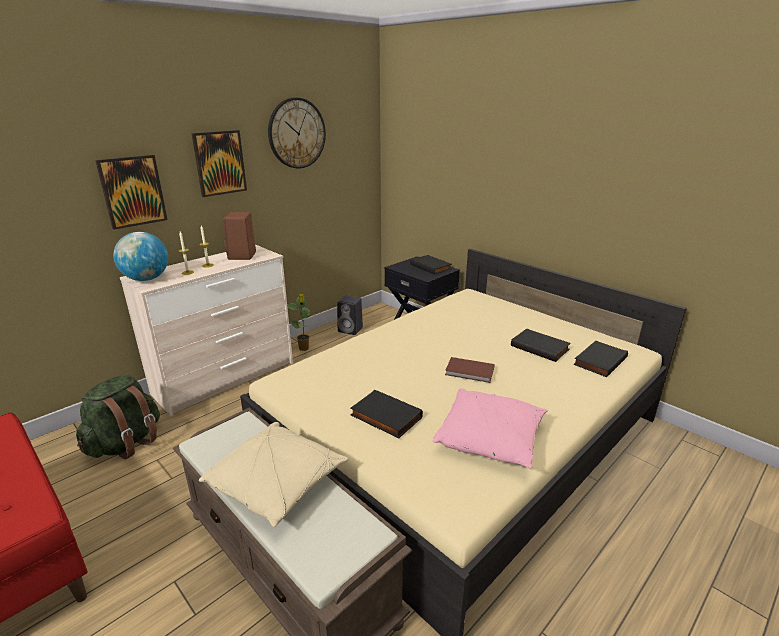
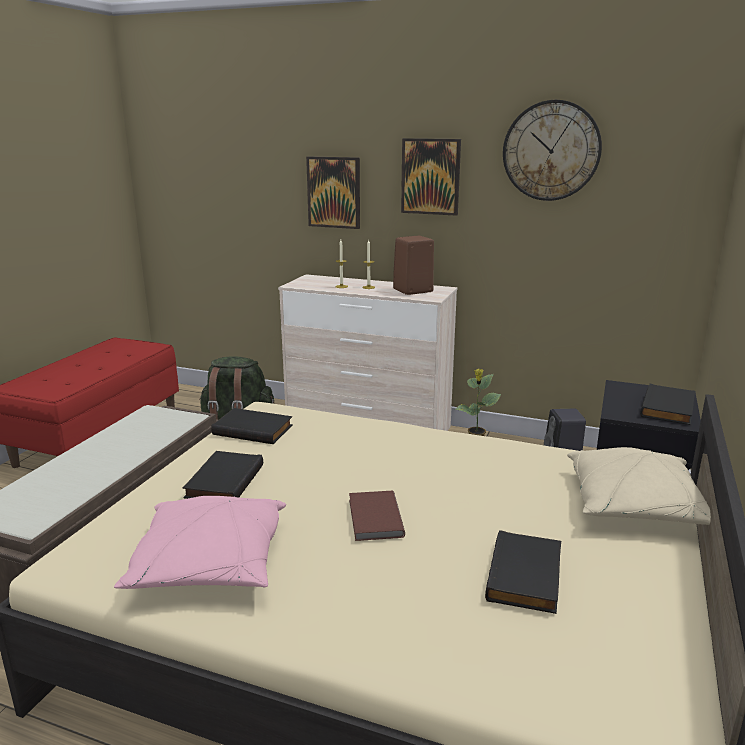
camera: 65 degrees right, 5 degrees down
globe [113,232,168,281] -> none
beige pillow [199,422,349,527] -> beige pillow moved to [567,447,711,525]
black book [573,341,628,377] -> black book moved to [211,408,293,444]

